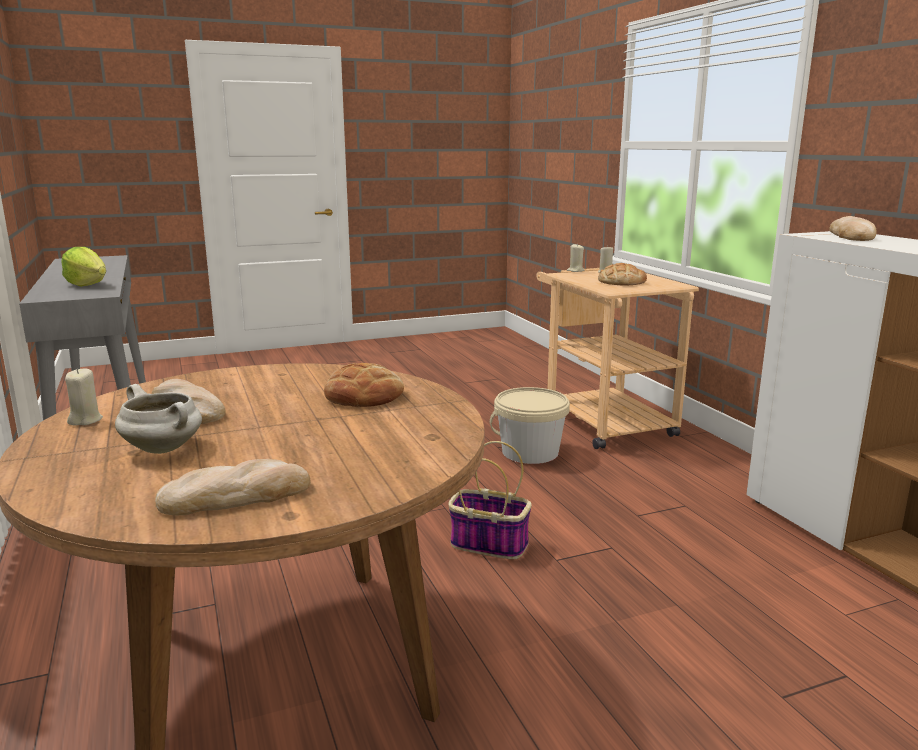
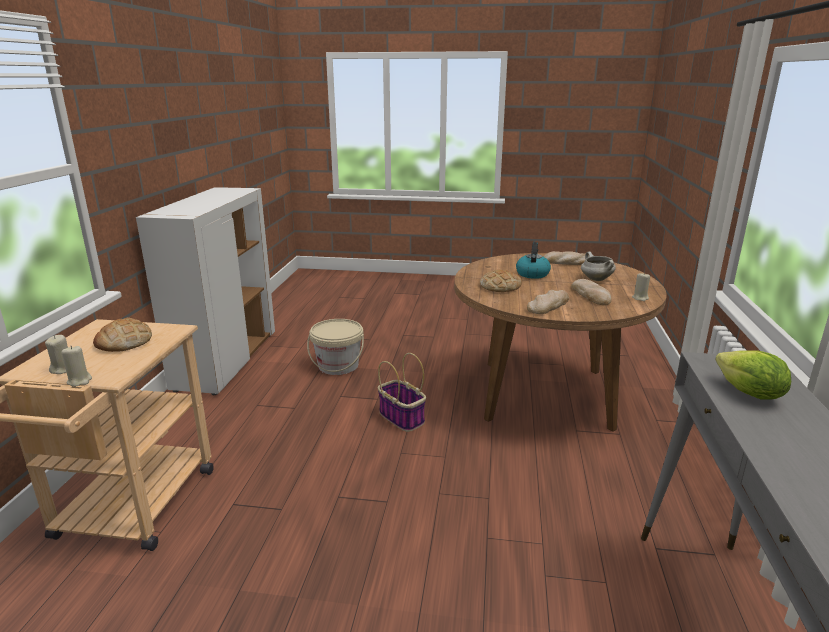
camera: 150 degrees left, 5 degrees up
beige bucket [490,387,570,464] -> beige bucket moved to [307,319,364,375]
bread [829,216,877,241] -> bread moved to [527,290,569,314]
none -> kettle [516,242,551,279]

